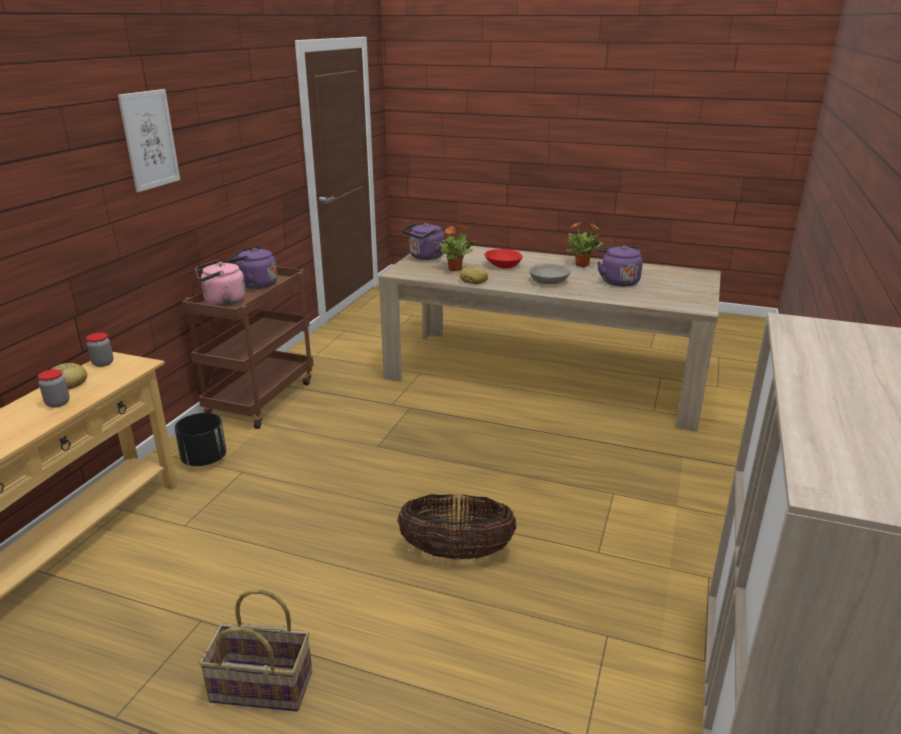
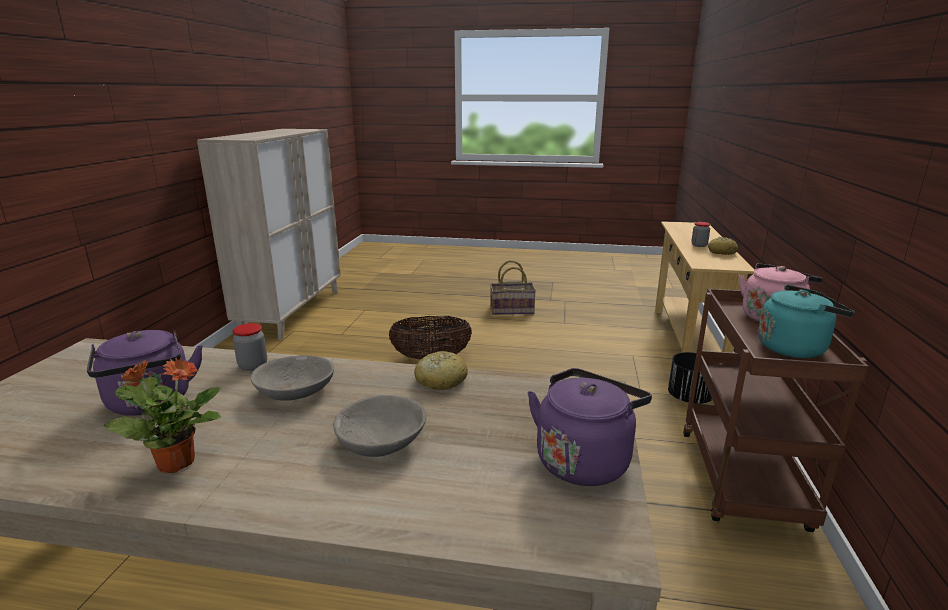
camera: 170 degrees right, 5 degrees down
jar [86,333,113,367] -> jar moved to [233,323,267,371]
picture [118,89,180,192] -> none
purple kettle [227,246,277,289] -> turquoise kettle [758,285,855,358]
potted plant [435,225,477,271] -> none
red bowl [484,249,522,268] -> grey bowl [333,395,427,457]

